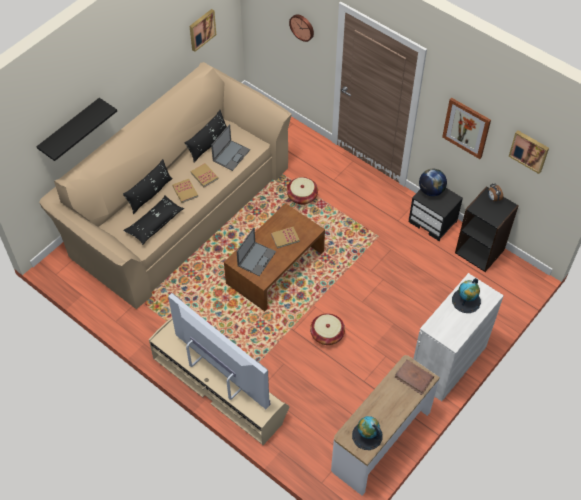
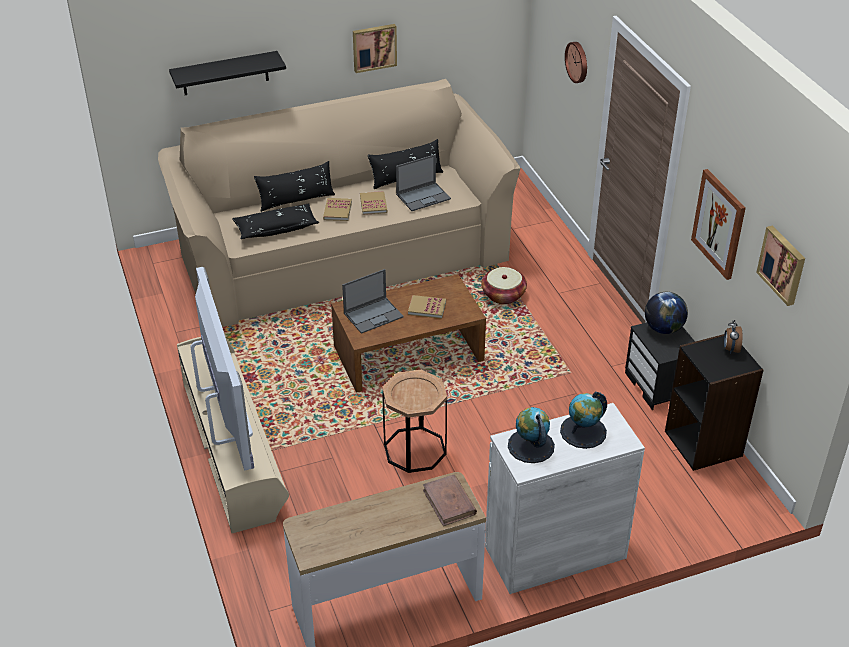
camera: 30 degrees right, 15 degrees down
picture [189,9,216,52] -> picture moved to [353,24,397,73]
basket [310,313,345,345] -> brown side table [382,369,447,473]
globe [352,416,383,450] -> globe moved to [508,407,555,463]

